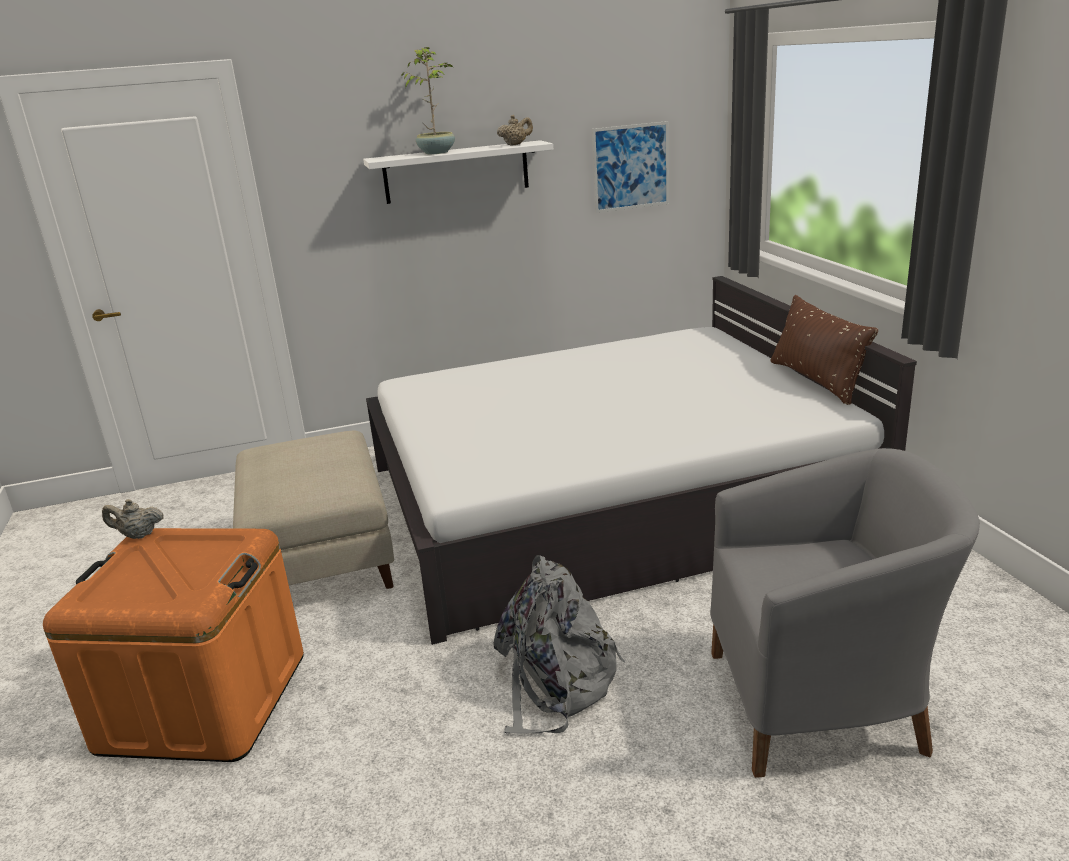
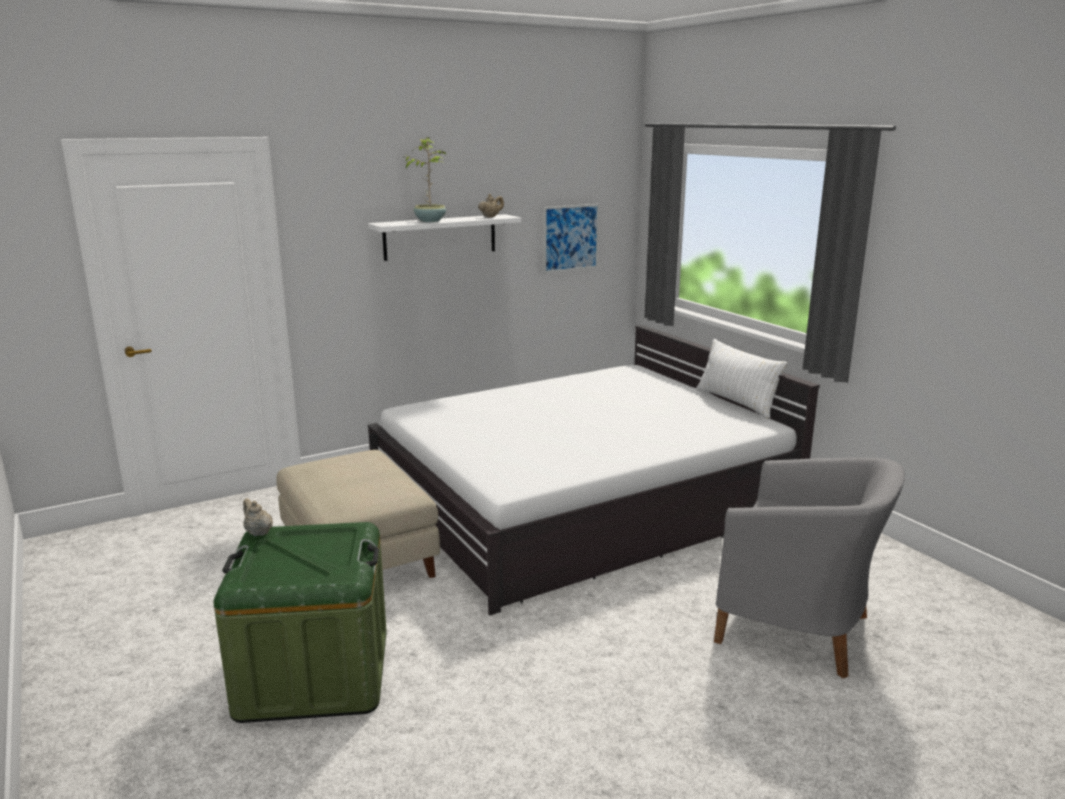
camera: 15 degrees left, 5 degrees down
orange storage box [43,528,304,762] -> green storage box [214,522,387,723]
beige teapot [102,499,164,539] -> beige teapot turned 60 degrees clockwise [243,498,273,536]
grey backpack [494,555,625,734] -> none
grey armchair [710,448,980,778] -> grey armchair turned 45 degrees clockwise [714,458,905,678]
brown pillow [771,295,878,405] -> white pillow [696,339,788,419]

